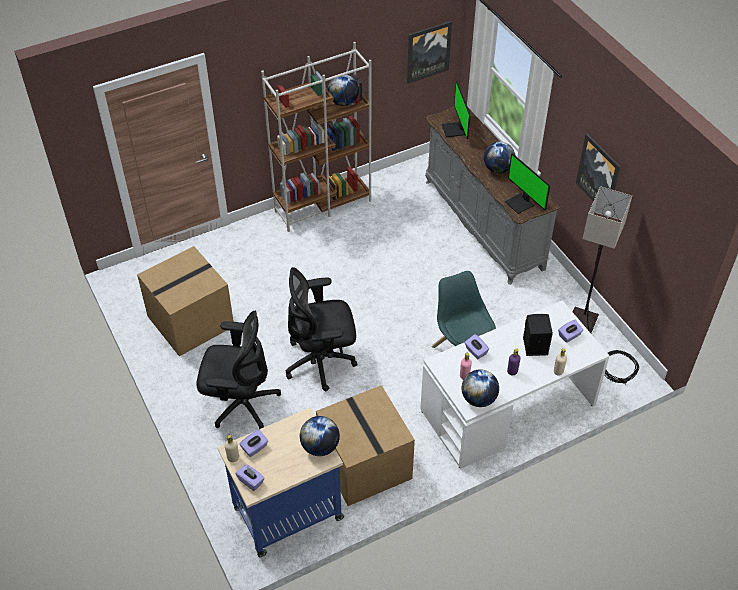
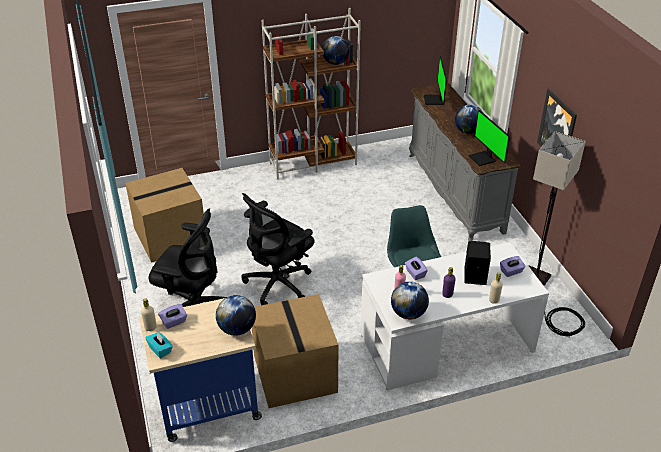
camera: 10 degrees right, 10 degrees down
purple tissue box [235,464,265,491] -> turquoise tissue box [146,332,173,358]
black office chair [286,267,358,391] -> black office chair turned 45 degrees counterclockwise [242,193,315,305]
picture [407,21,452,84] -> none

